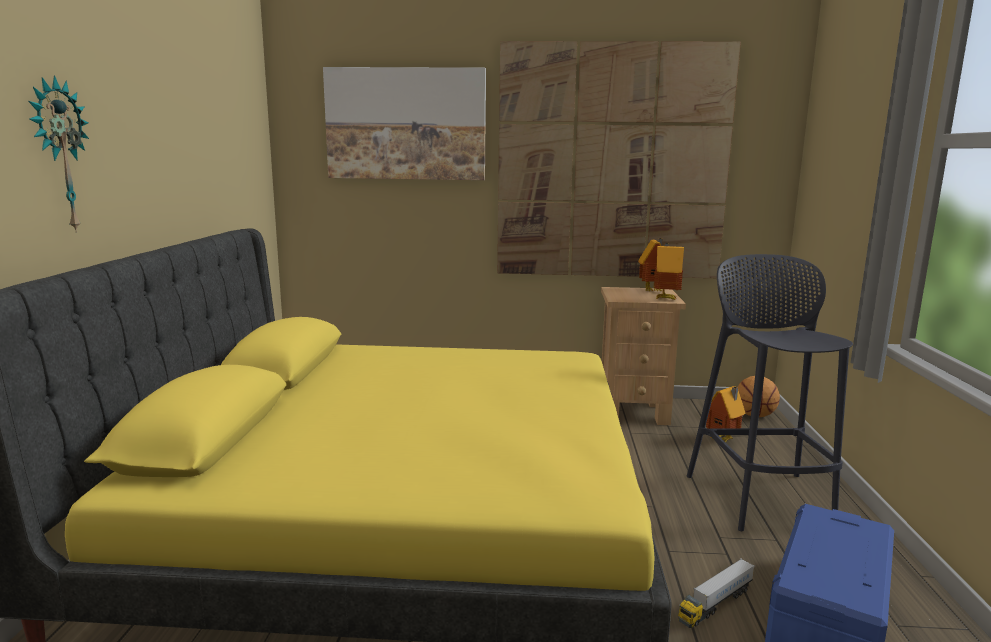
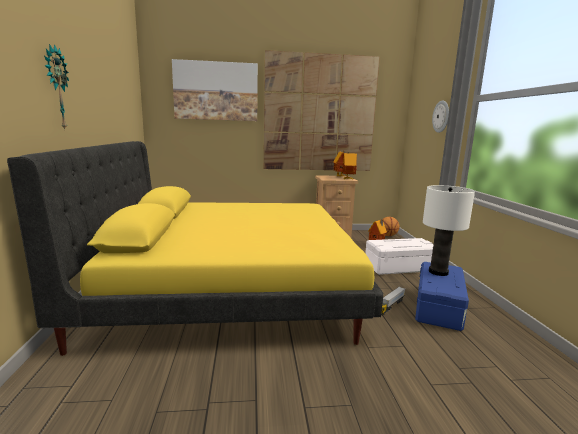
camera: 10 degrees left, 0 degrees up
grey stool [687,254,853,531] -> white storage box [365,238,433,275]
none -> white table lamp [423,185,475,276]
none -> wall clock [432,101,449,133]

